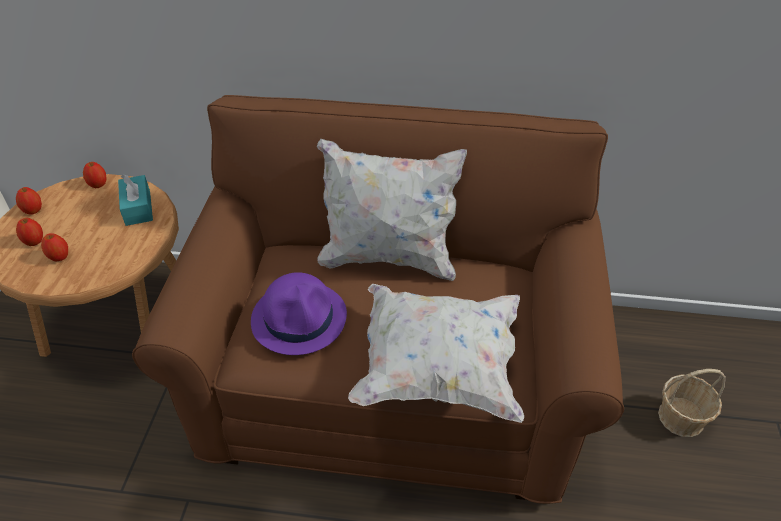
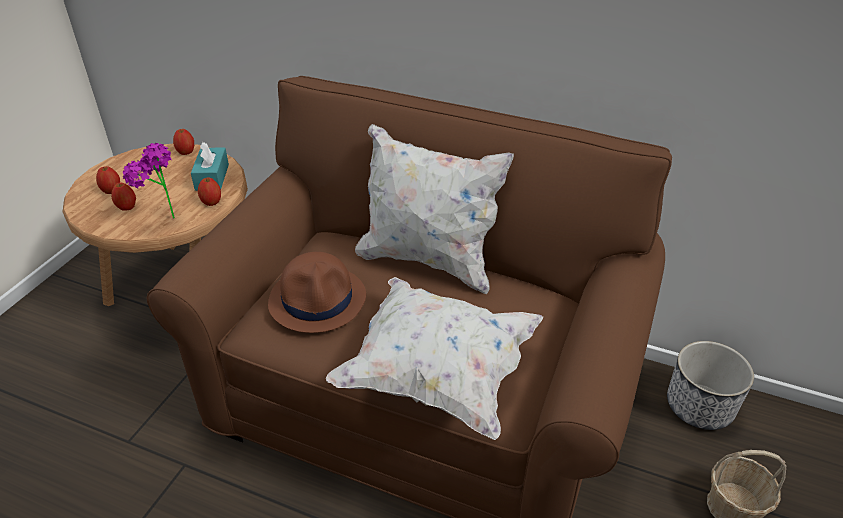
camera: 15 degrees right, 5 degrees down
apple [16,187,42,215] -> apple moved to [198,177,221,206]
purple hat [251,272,347,355] -> brown hat [268,252,366,333]
none -> potted plant [123,143,175,219]
none -> planter [667,341,754,430]

